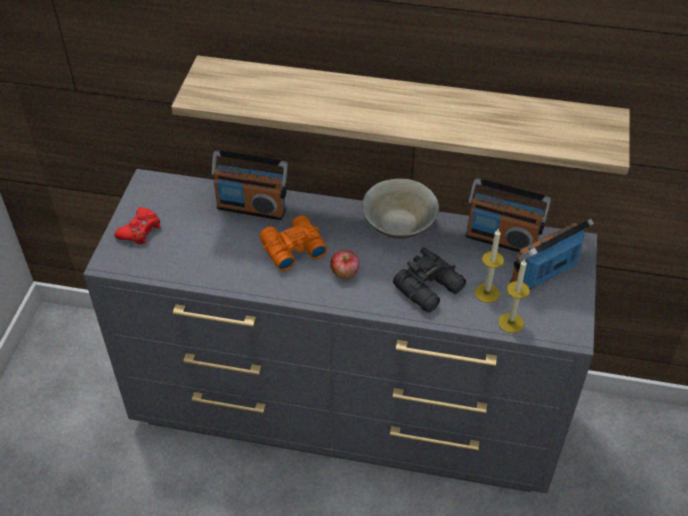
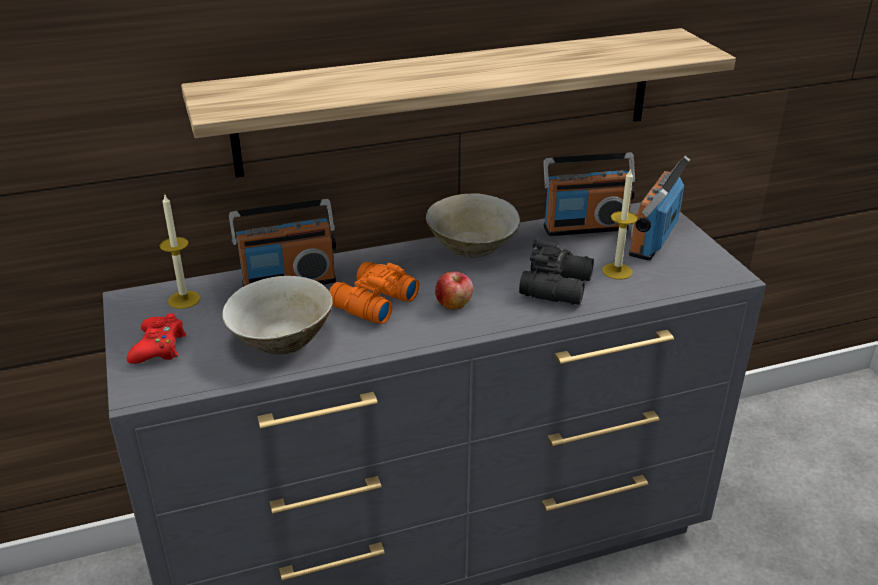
camera: 30 degrees left, 15 degrees down
candle [498,259,530,333] -> candle moved to [160,193,200,309]
none -> beige bowl [222,276,333,354]

